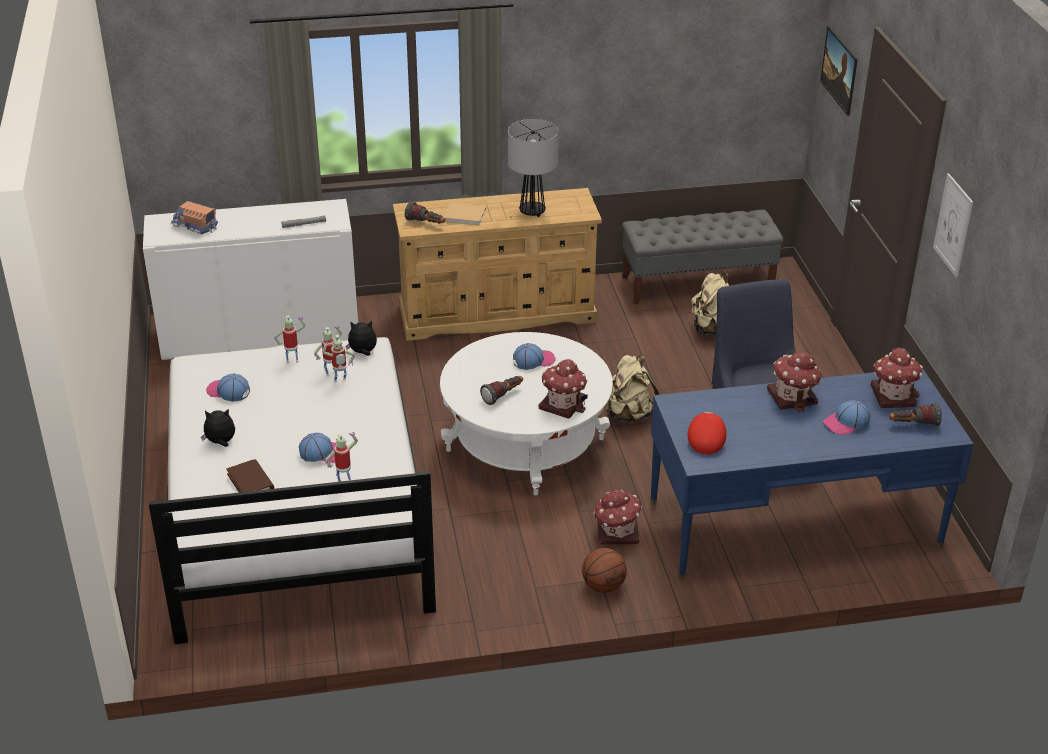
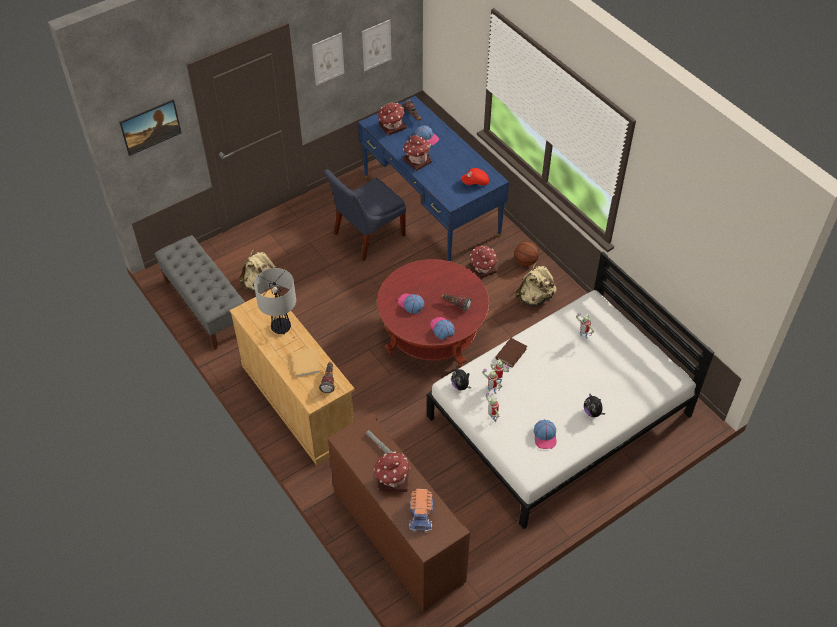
camera: 115 degrees left, 15 degrees up
white cabinet [143,199,358,360] -> brown cabinet [327,412,470,612]
brown book [226,459,274,493] -> brown book moved to [495,338,527,368]
cap [299,433,338,463] -> cap moved to [430,317,455,340]
white coffee table [440,332,613,495] -> red coffee table [377,259,489,368]
toy house [539,359,588,419] -> toy house moved to [374,452,410,492]
beige backpack [606,355,659,422] -> beige backpack moved to [515,263,556,306]
none -> picture [362,20,391,71]

